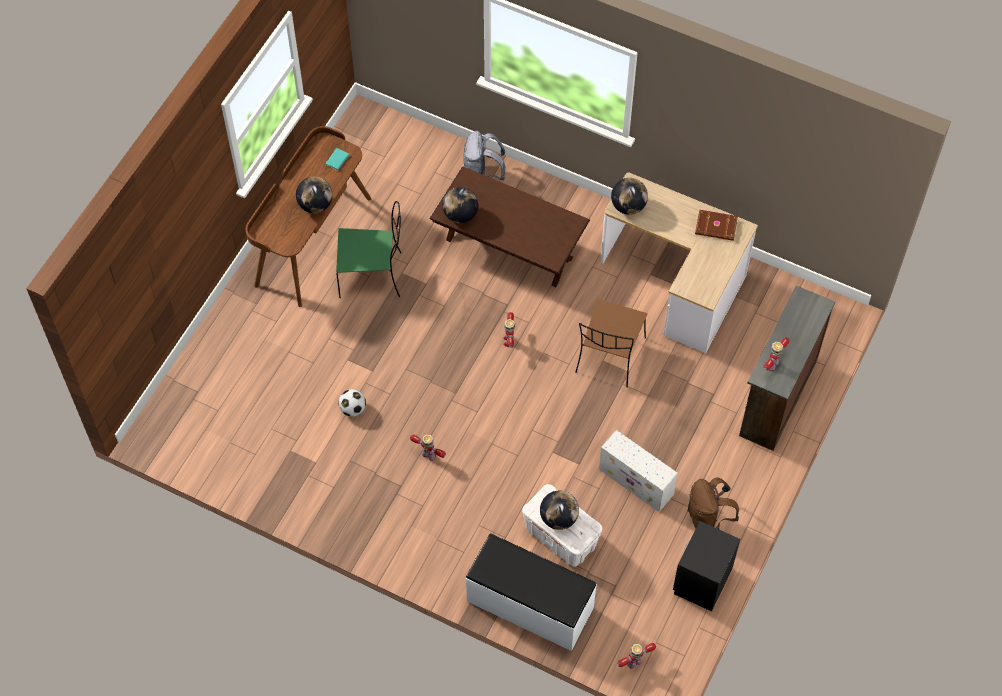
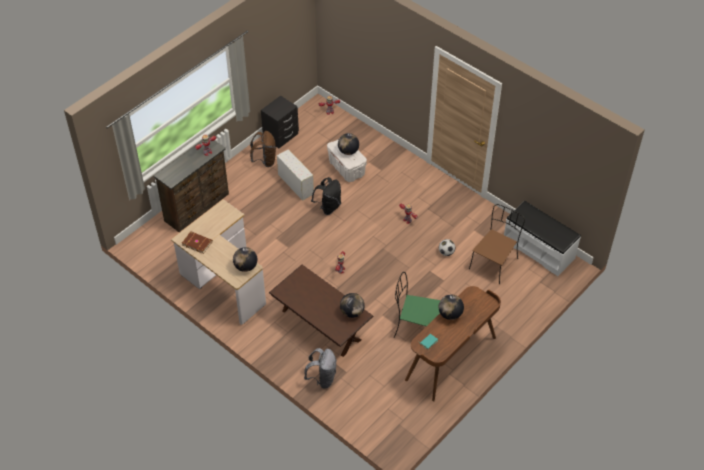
camera: 165 degrees left, 10 degrees down
white bench [466,534,597,651] -> white bench moved to [504,201,581,276]
brown chair [576,299,647,388] -> brown chair moved to [469,204,525,285]
none -> black backpack [311,177,341,215]

